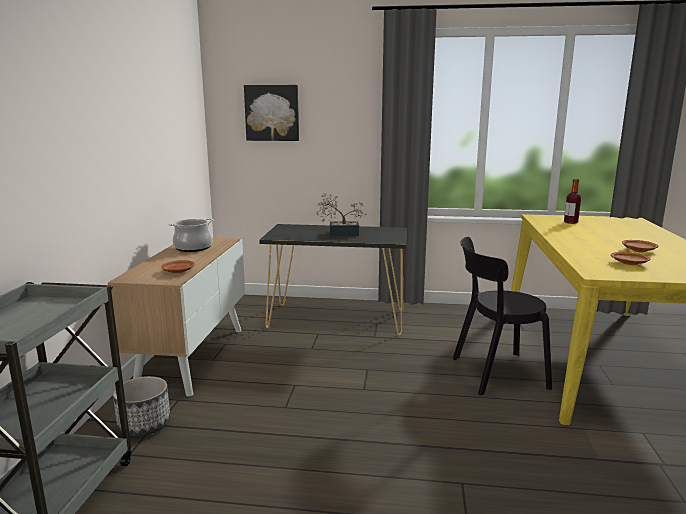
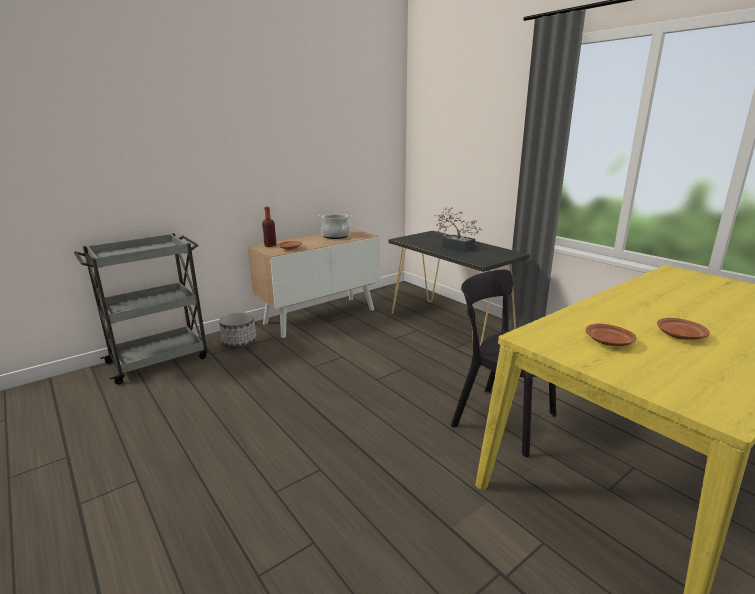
camera: 45 degrees right, 5 degrees up
picture [244,85,299,141] -> none
bottle [564,179,581,224] -> bottle moved to [262,207,276,247]

